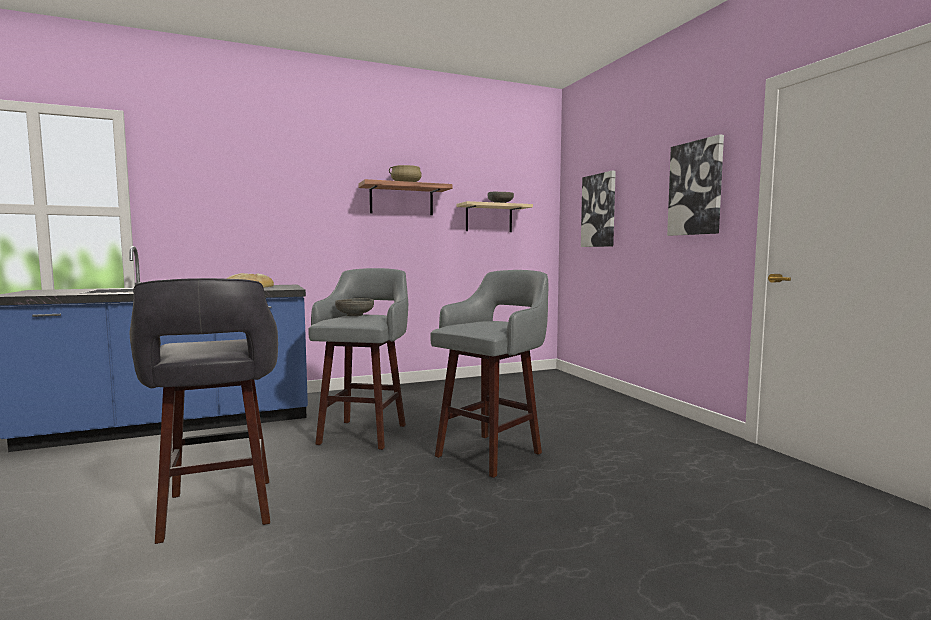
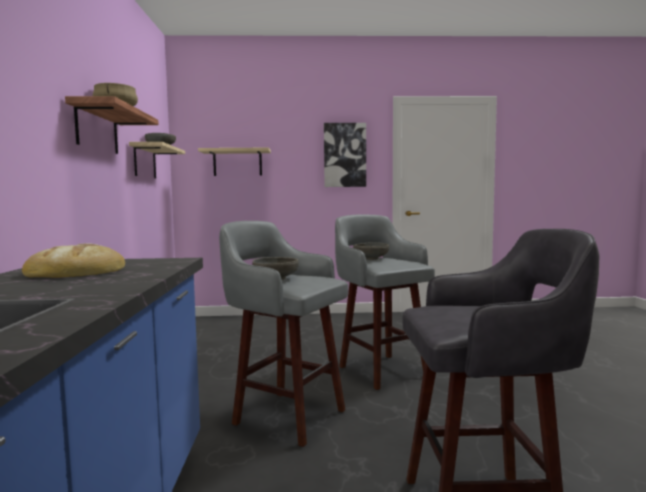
camera: 70 degrees left, 0 degrees up
picture [581,171,616,247] -> shelf [198,148,271,176]
none -> grey bowl [353,242,389,260]

